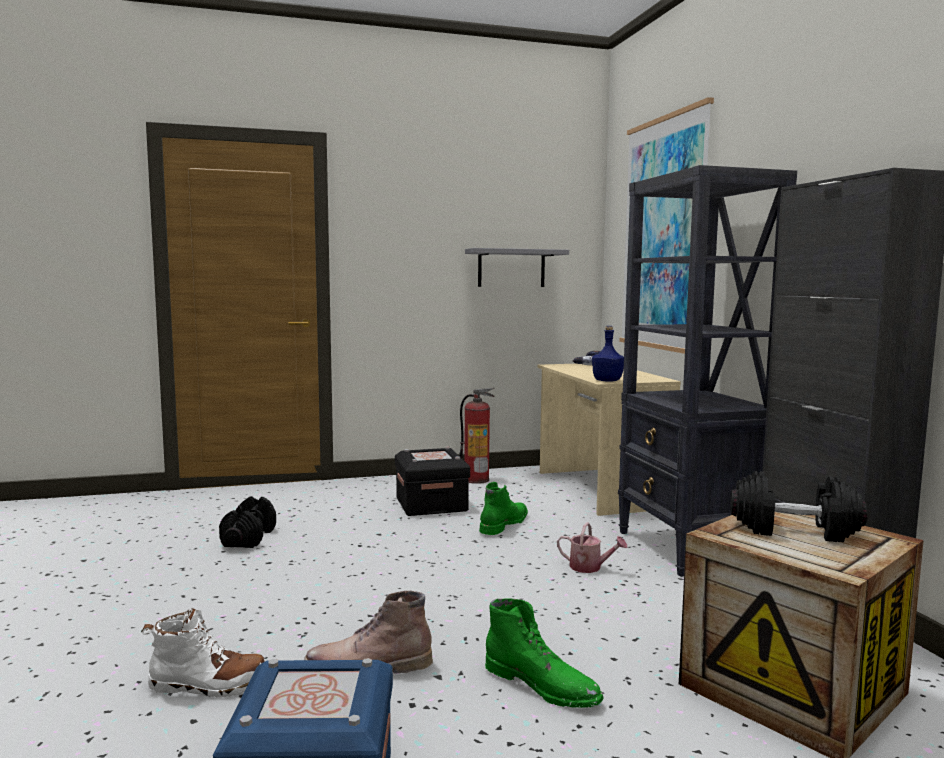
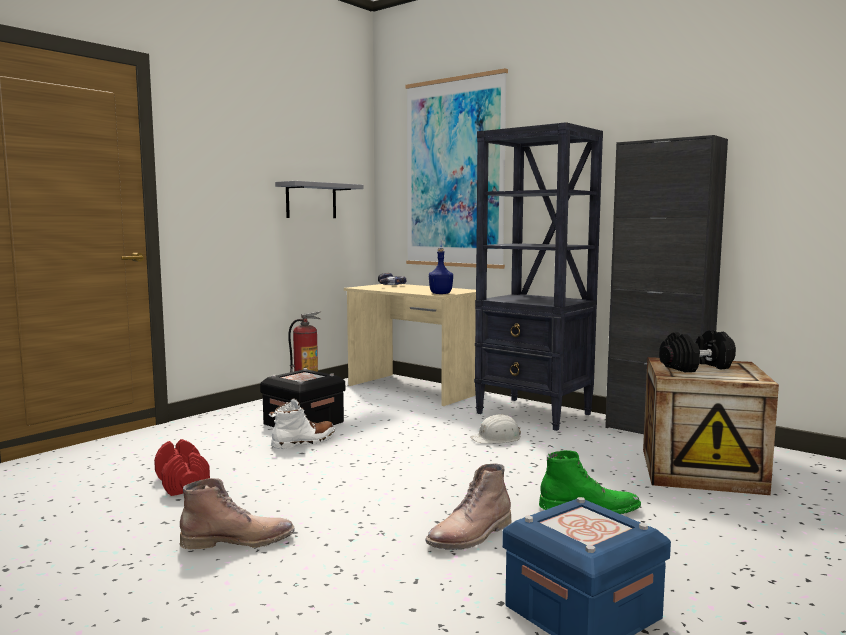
camera: 35 degrees left, 0 degrees up
white boot [141,607,266,697] -> white boot moved to [269,398,336,449]
black dumbbell [219,496,276,548] -> red dumbbell [154,439,210,496]
green boot [479,482,528,535] -> none
watering can [557,522,627,573] -> white hard hat [470,414,521,444]
none -> brown boot [180,478,295,550]

